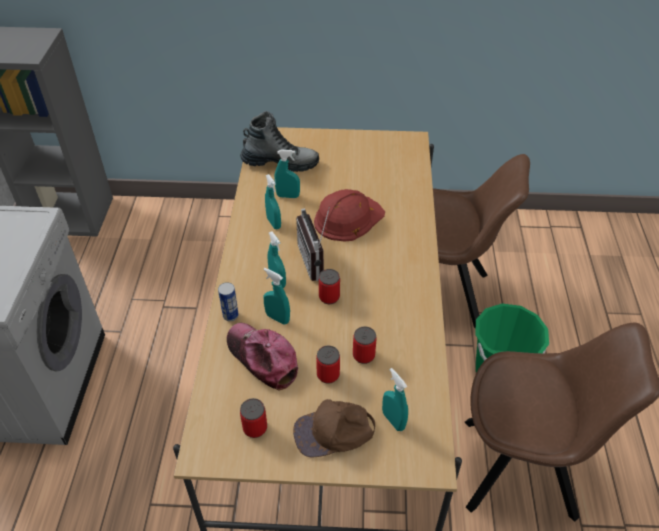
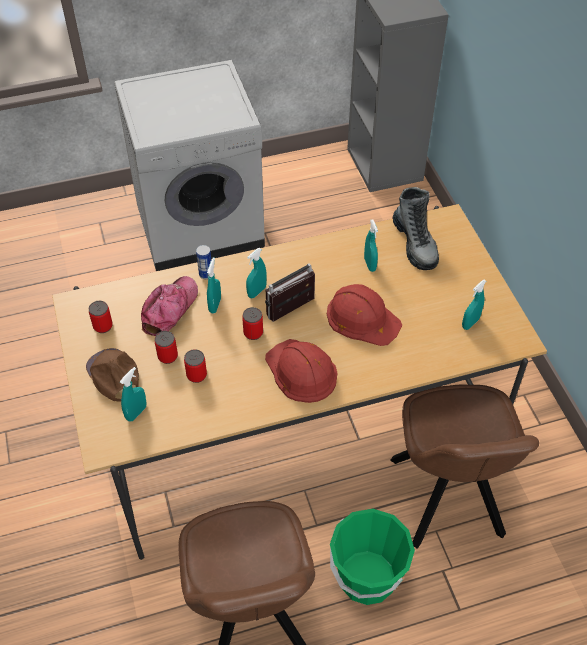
camera: 70 degrees right, 5 degrees up
turquoise spray bottle [265,174,281,229] -> turquoise spray bottle moved to [462,280,486,330]
none -> red hard hat [265,339,337,403]

